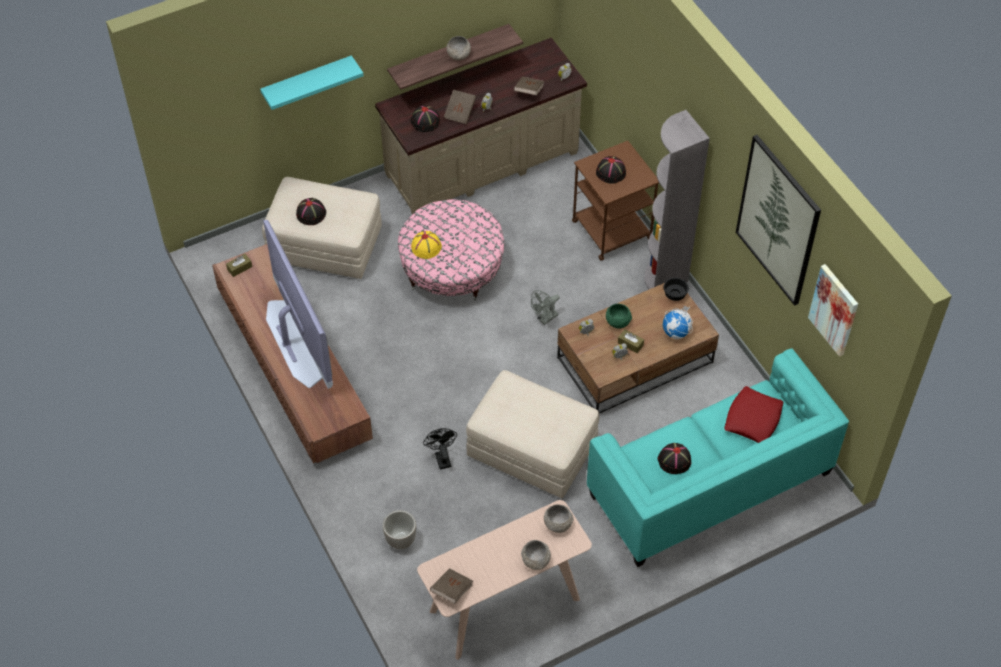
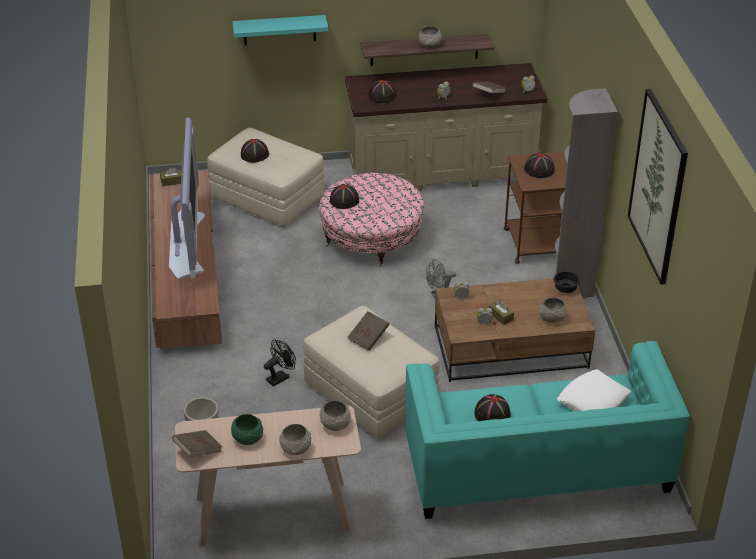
camera: 20 degrees right, 15 degrees down
yellow hat [411,231,442,259] -> black hat [330,184,359,209]
black fan [423,428,457,470] -> black fan turned 45 degrees clockwise [264,340,296,386]
brown book [444,90,476,124] -> brown book moved to [348,311,390,351]
green bowl [606,304,632,329] -> green bowl moved to [231,414,263,445]
globe [663,306,693,339] -> grey bowl [540,297,567,323]
red pillow [724,386,783,443] -> white pillow [557,369,631,411]
picture [808,264,858,357] -> none

